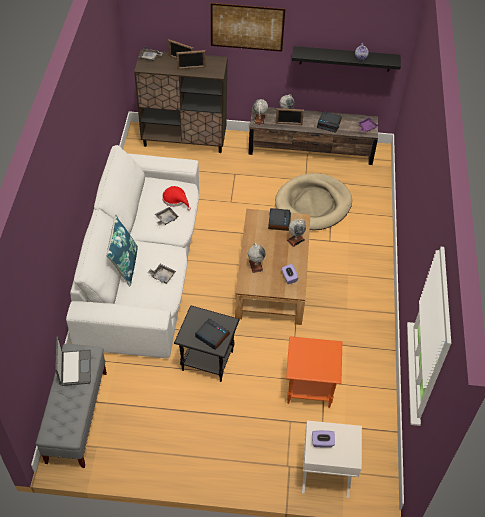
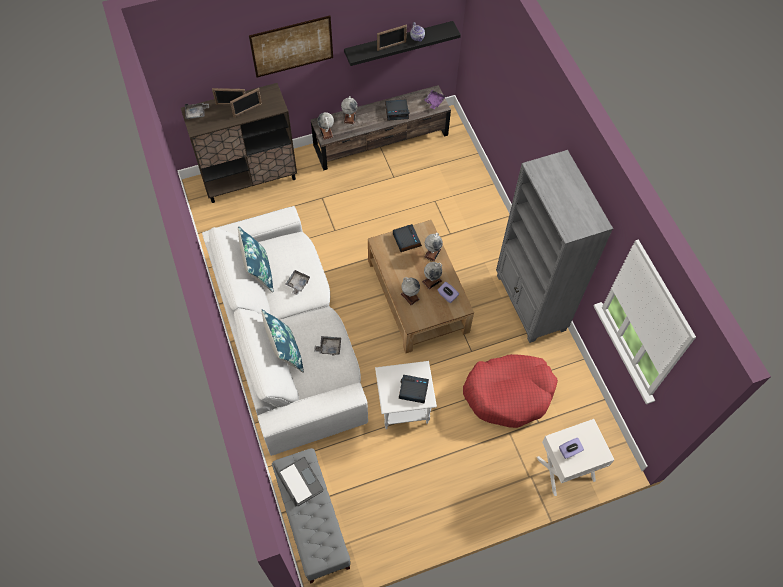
camera: 25 degrees left, 10 degrees up
red hat [162,186,191,211] -> none
black side table [174,305,240,382] -> white side table [375,361,437,429]
beige dog bed [275,173,352,230] -> none
picture frame [276,108,304,125] -> picture frame moved to [377,25,407,51]
orange side table [286,336,342,408] -> red dog bed [463,354,558,428]
none -> blue pillow [238,226,273,292]
none -> globe [422,262,442,289]
none -> grey bookcase [496,150,613,343]

